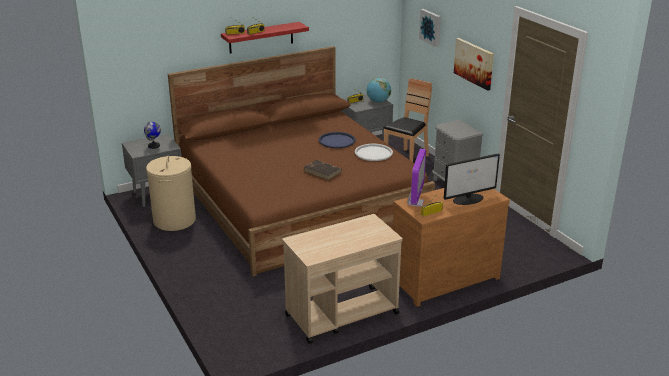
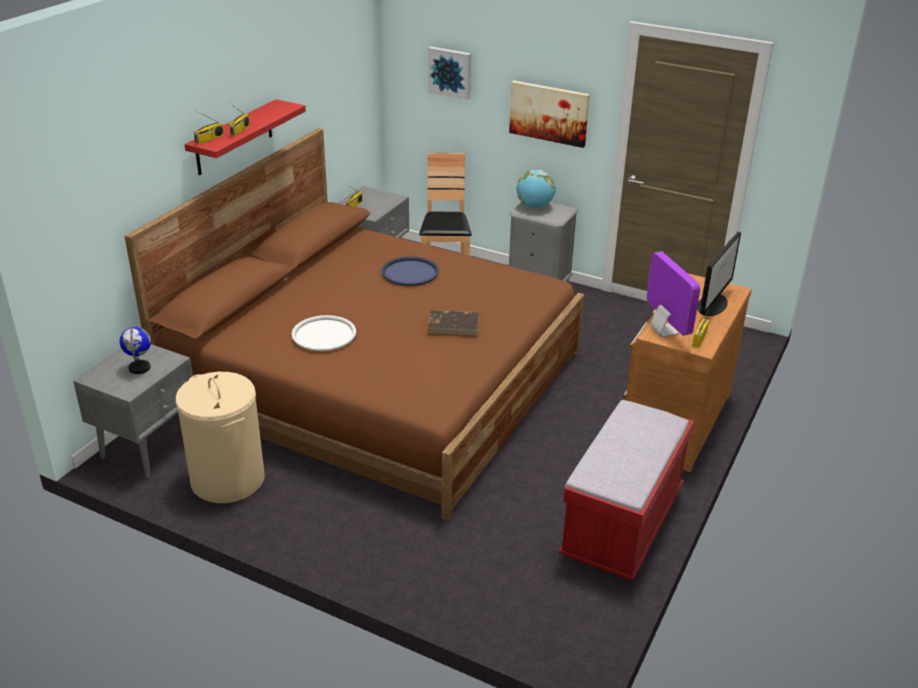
camera: 35 degrees left, 5 degrees up
beige cart [282,214,403,344] -> red bench [558,400,694,581]
white tray [355,144,393,161] -> white tray moved to [292,315,356,351]
globe [366,78,391,102] -> globe moved to [517,169,556,209]

